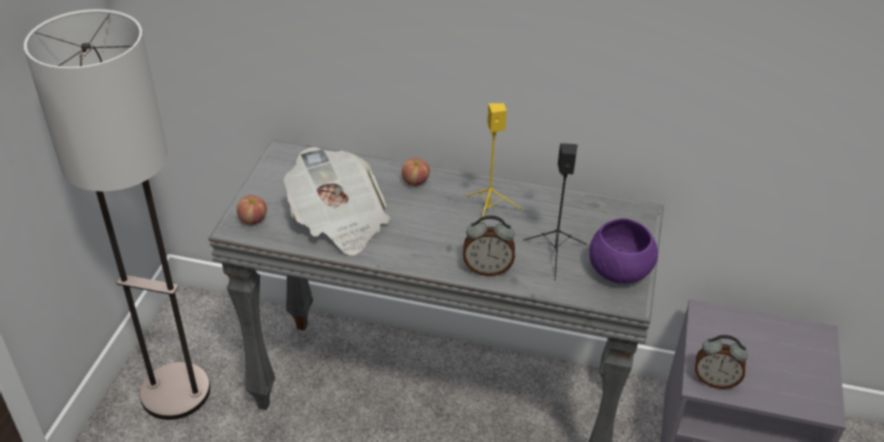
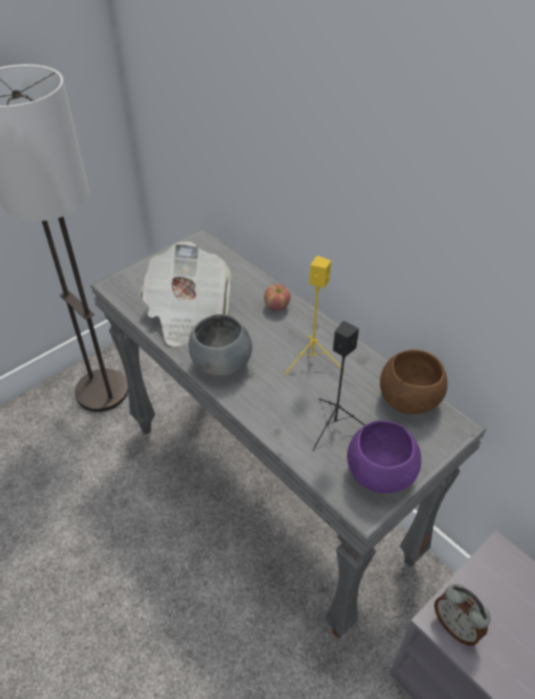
camera: 35 degrees right, 5 degrees up
apple [237,195,267,225] -> none
alarm clock [463,215,515,276] -> none
none -> grey bowl [189,314,252,376]
none -> brown bowl [380,349,448,414]

